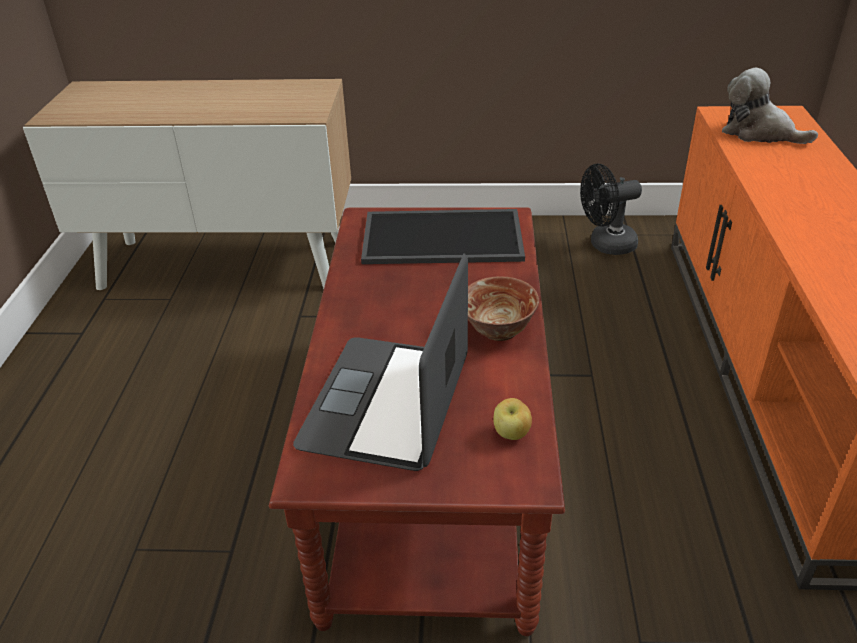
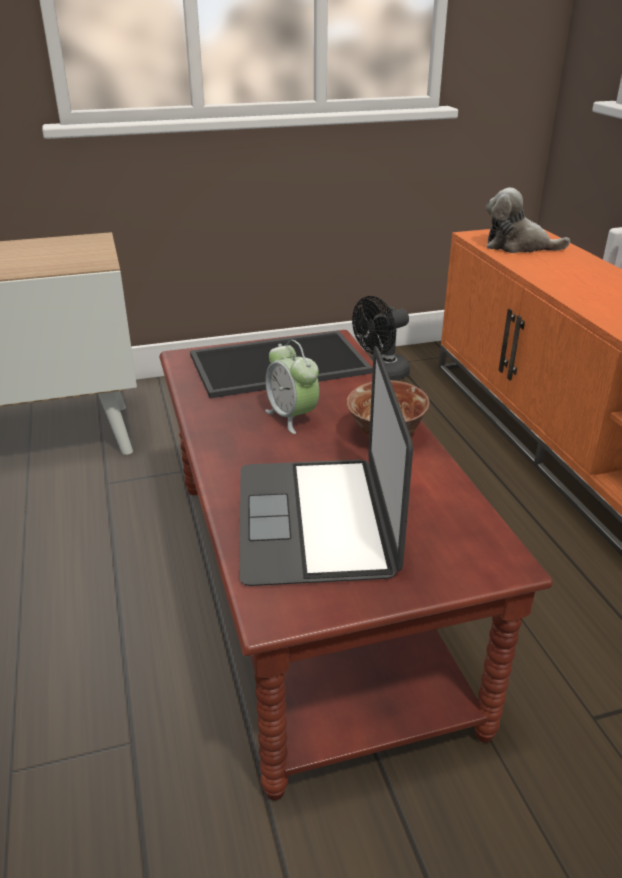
camera: 20 degrees left, 5 degrees down
apple [493,398,532,440] -> none
none -> alarm clock [265,340,319,434]

